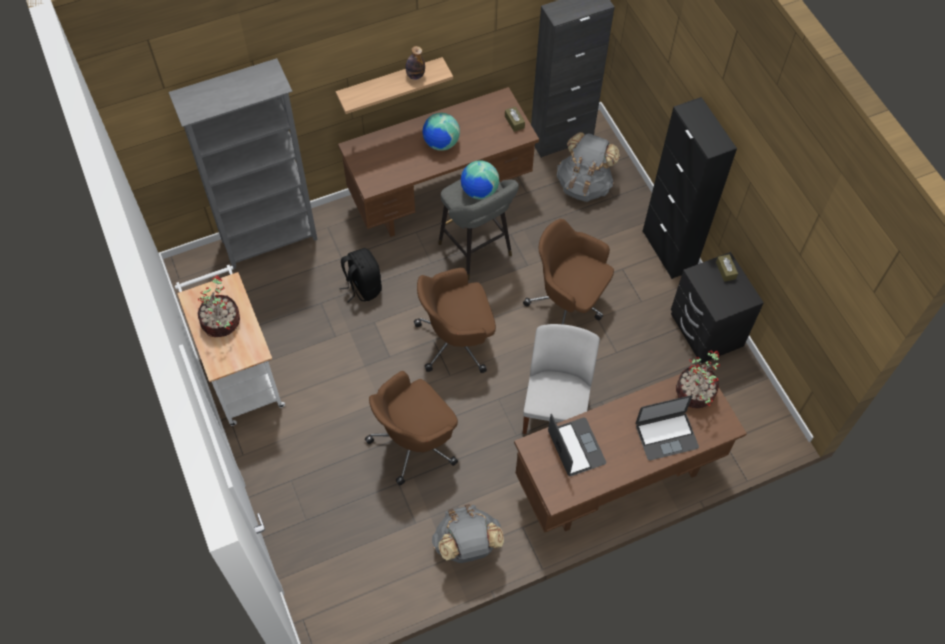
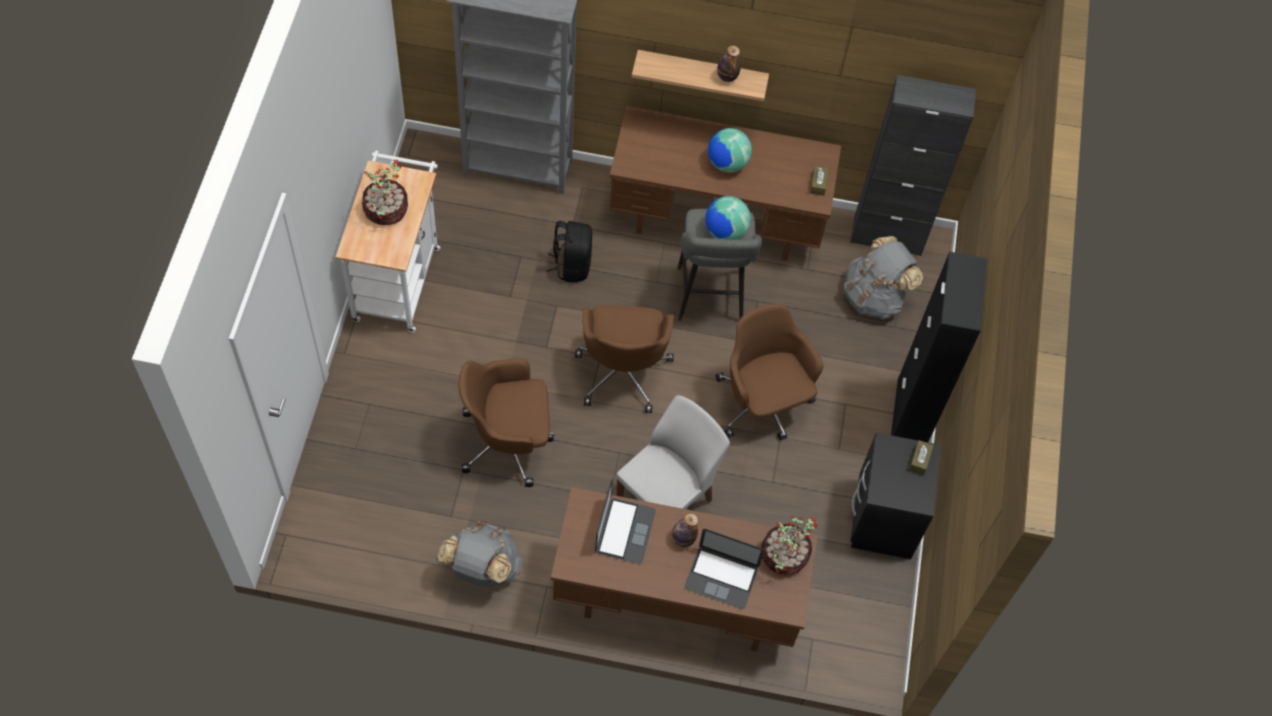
camera: 30 degrees right, 0 degrees up
brown office chair [414,268,496,373] -> brown office chair turned 105 degrees counterclockwise [575,305,674,413]
none -> bottle [672,513,698,547]

